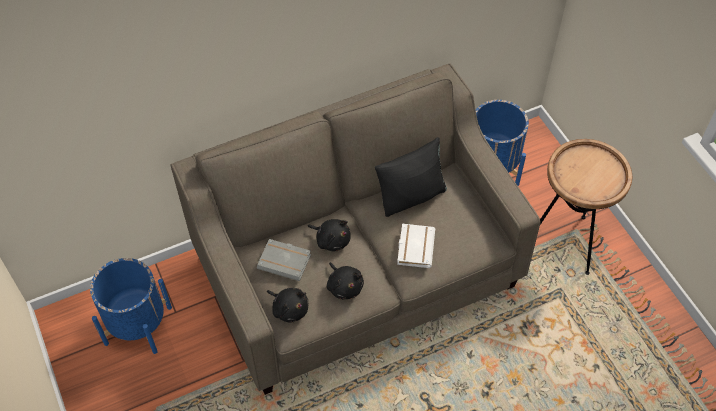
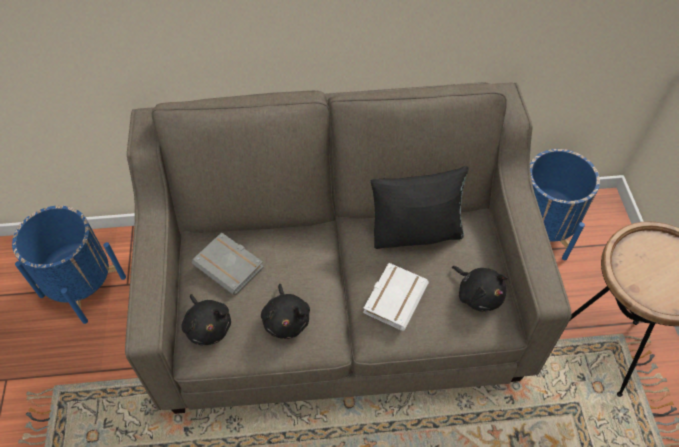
camera: 20 degrees right, 0 degrees up
black plush toy [307,219,351,251] -> black plush toy moved to [452,266,508,312]

